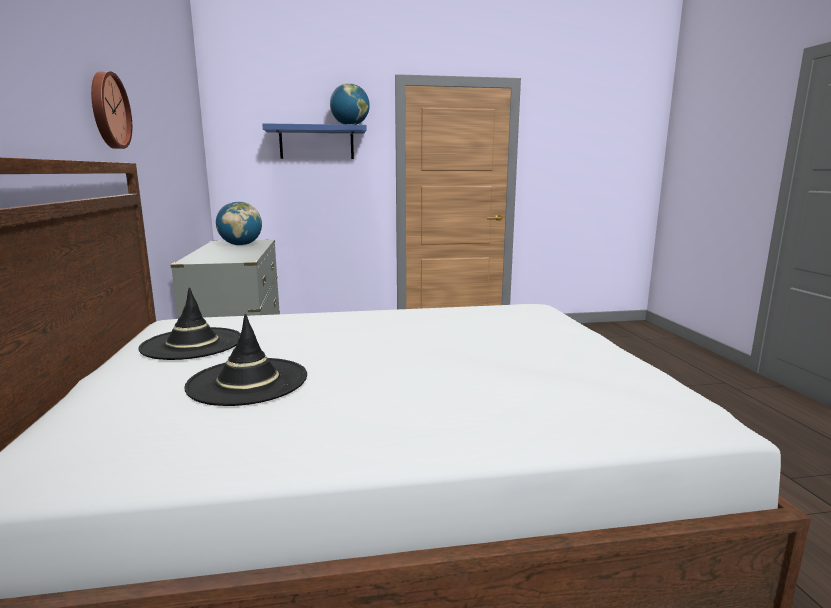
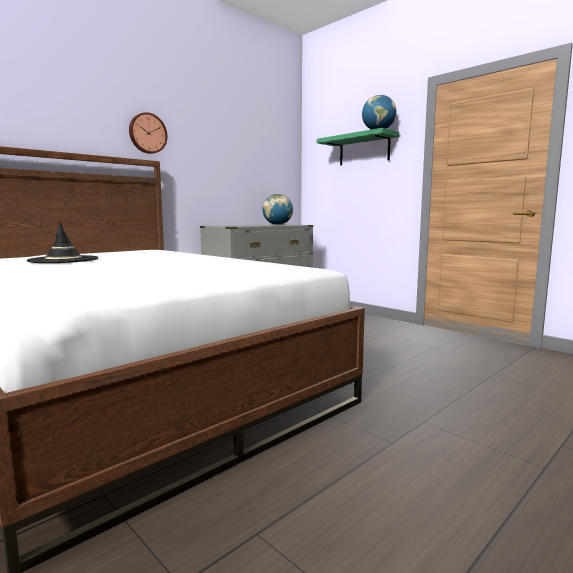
camera: 55 degrees right, 5 degrees down
black hat [138,287,241,360] -> none
blue shelf [262,123,367,159] -> green shelf [317,128,399,165]

